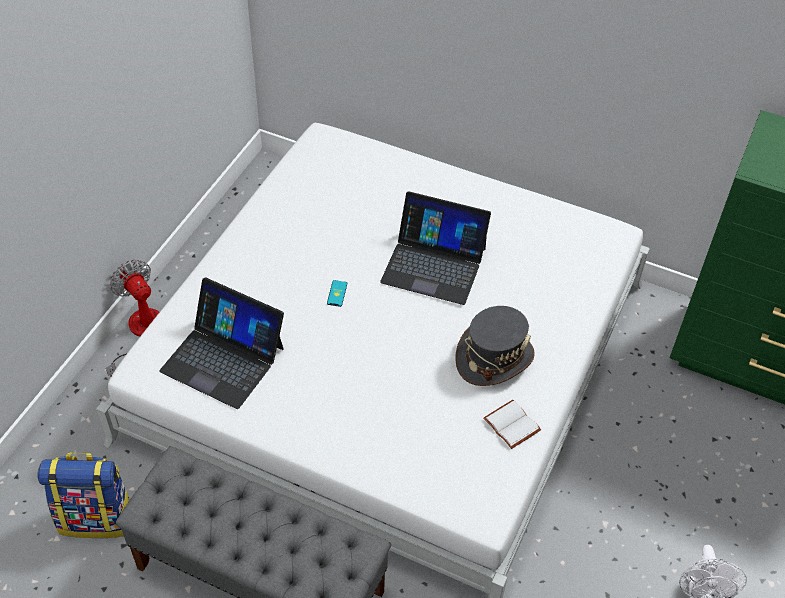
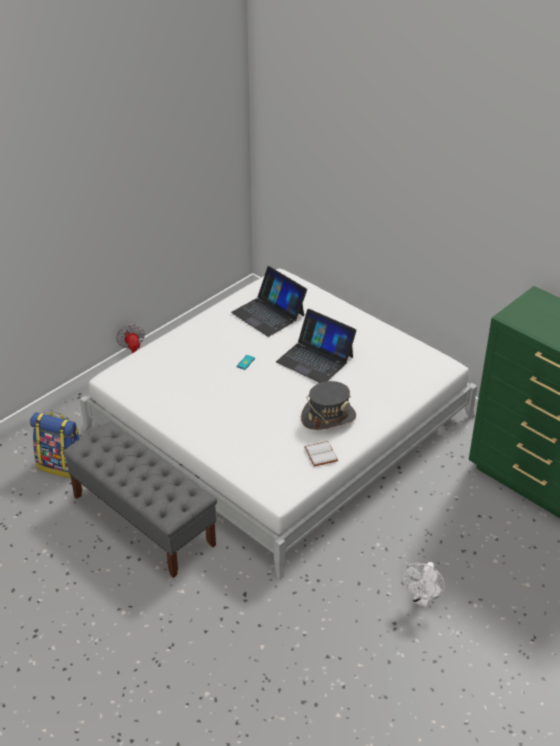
camera: 20 degrees right, 10 degrees down
laptop [159,277,284,409] -> laptop moved to [231,266,307,337]

